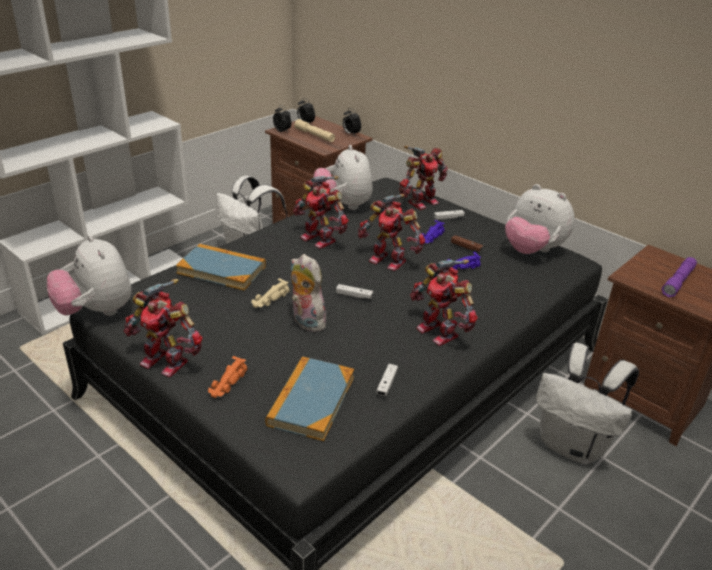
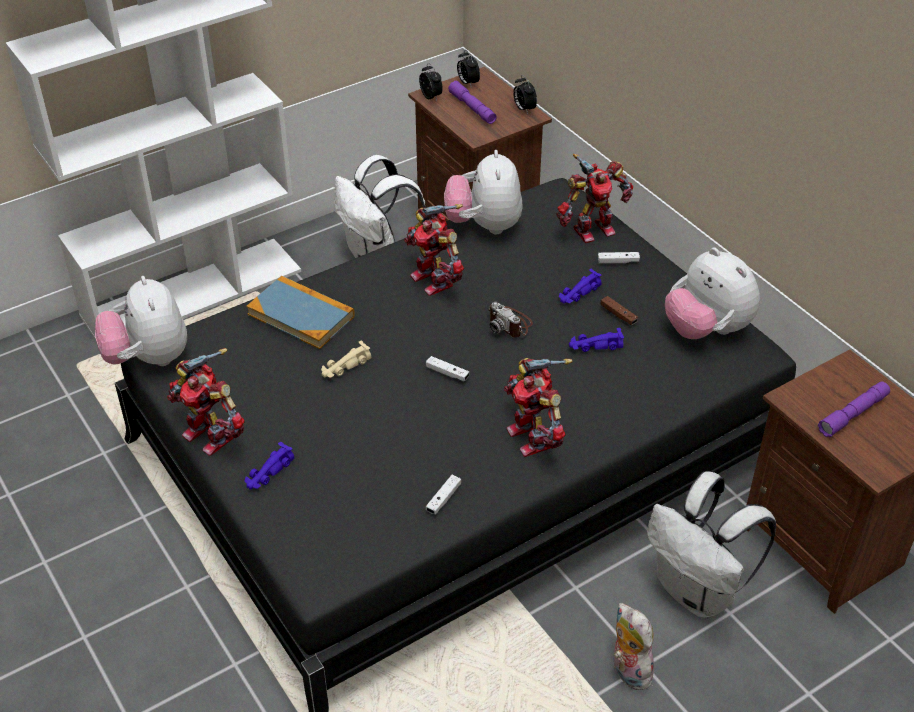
camera: 15 degrees right, 10 degrees up
orange toy car [208,356,247,398] -> purple toy car [245,442,295,490]
book [265,356,354,441] -> none
plush toy [290,254,326,332] -> plush toy moved to [614,603,654,690]
beige flashlight [294,119,335,142] -> purple flashlight [448,81,497,124]
toy robot [358,194,425,271] -> camera [488,302,533,338]

